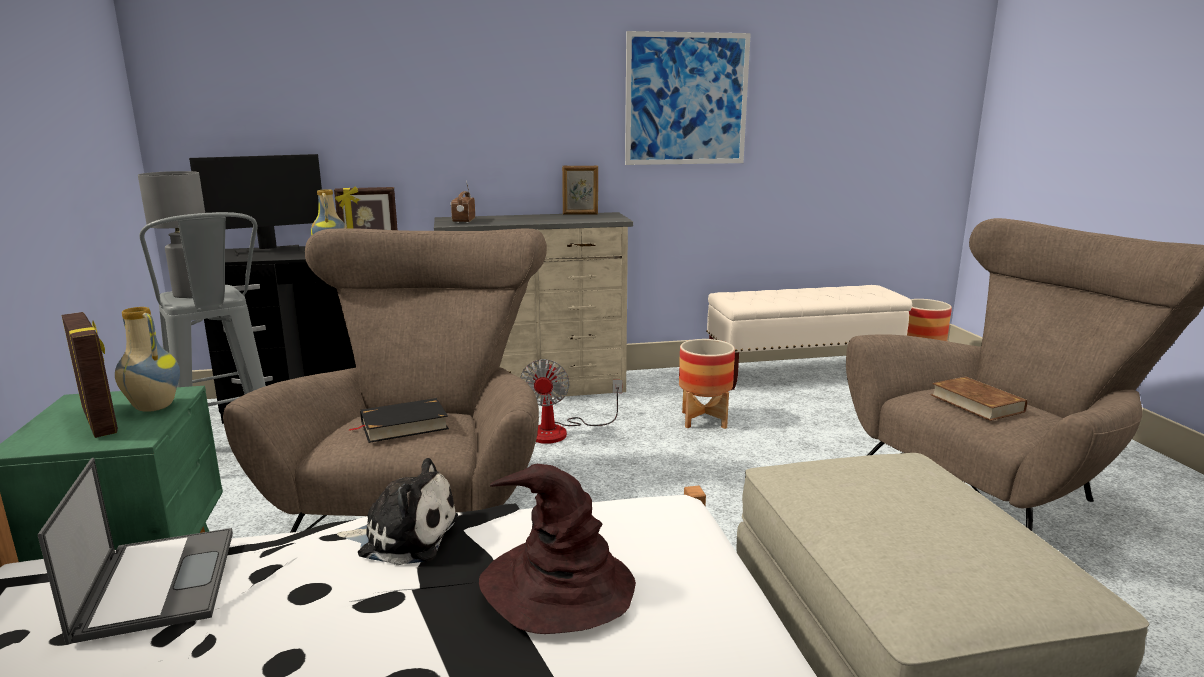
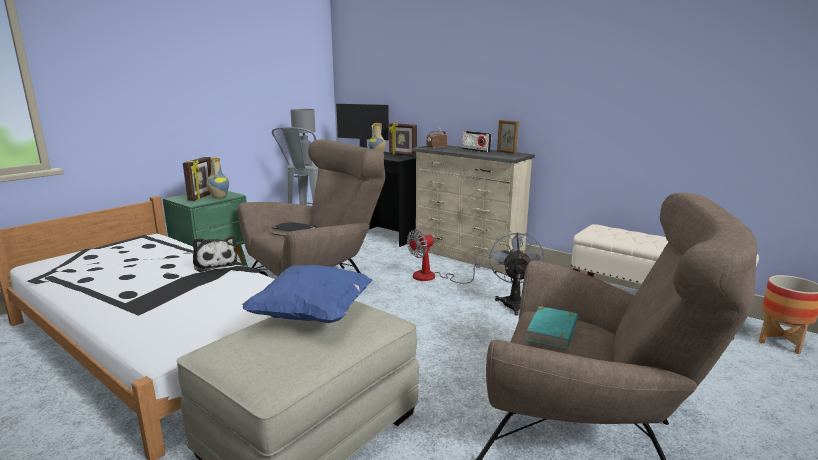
camera: 50 degrees right, 0 degrees up
laptop [37,458,233,644] -> none
brown hat [479,464,636,634] -> none
picture [625,31,751,165] -> none
planter [679,339,735,429] -> grey fan [489,230,544,315]
brown book [931,376,1027,421] -> turquoise book [526,306,578,350]
none -> blue pillow [242,265,373,323]
none -> radio [462,131,492,153]

